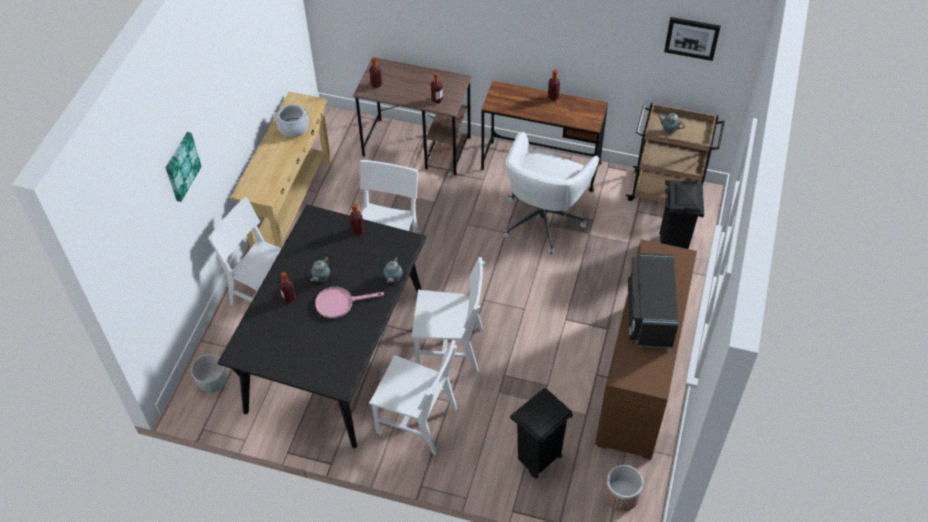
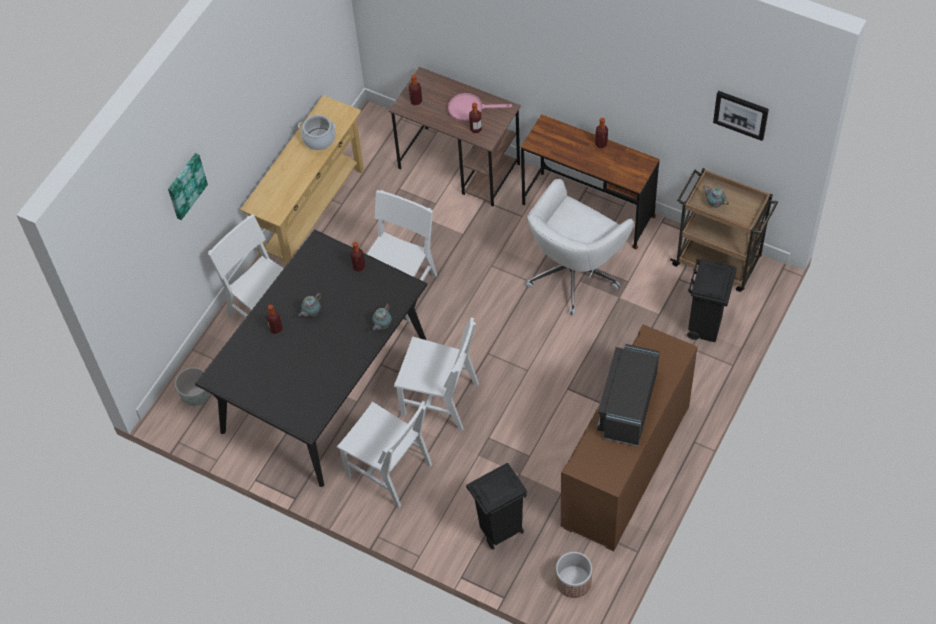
camera: 15 degrees right, 5 degrees up
pink frying pan [315,287,384,318] -> pink frying pan moved to [448,93,512,121]

